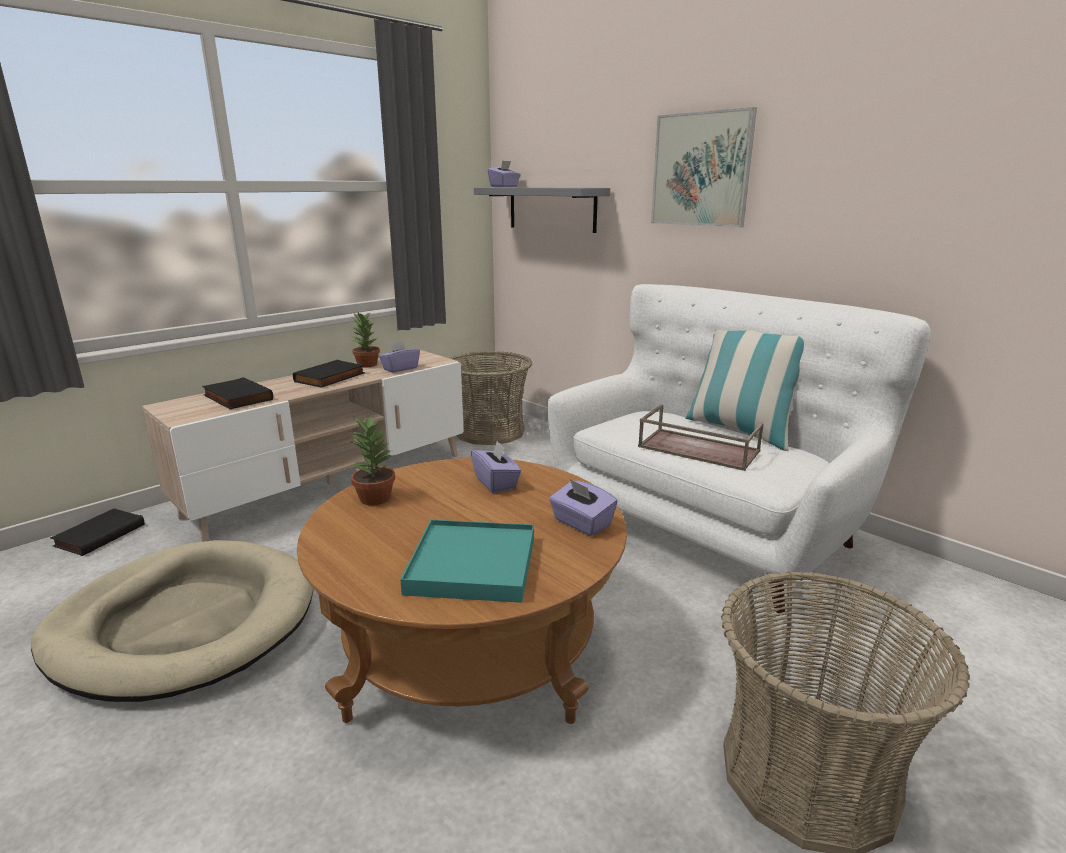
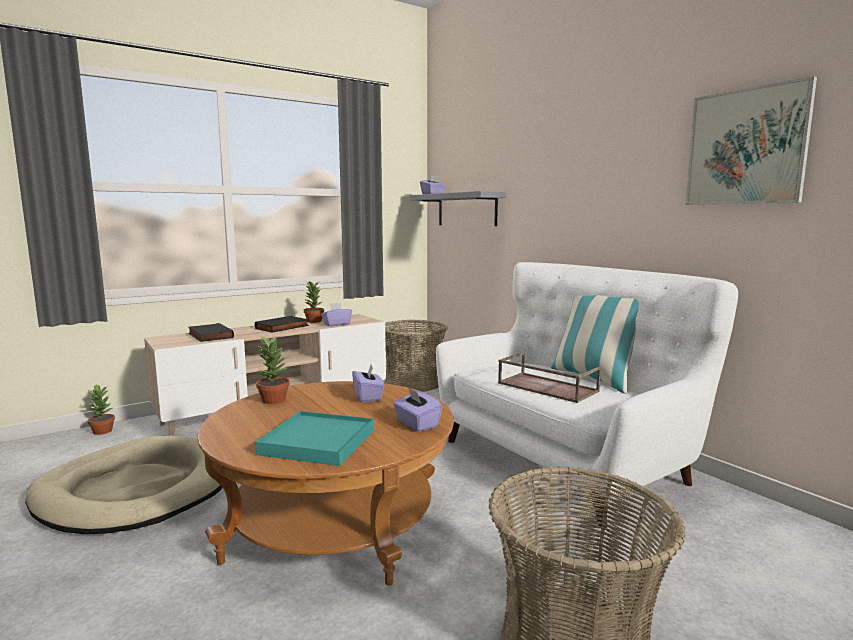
camera: 10 degrees right, 10 degrees down
black book [50,509,145,556] -> potted plant [88,384,115,435]
picture [651,107,757,228] -> picture moved to [685,76,817,205]

